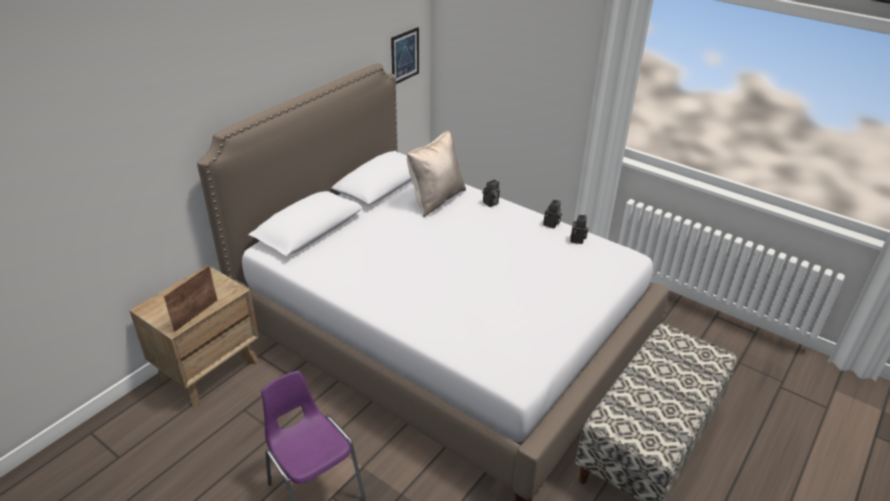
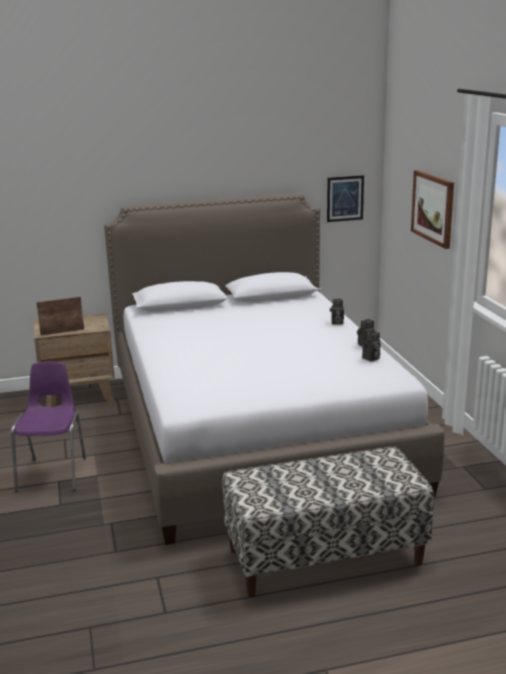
camera: 40 degrees right, 15 degrees down
beige pillow [407,131,466,217] -> none
none -> picture [411,170,454,249]

